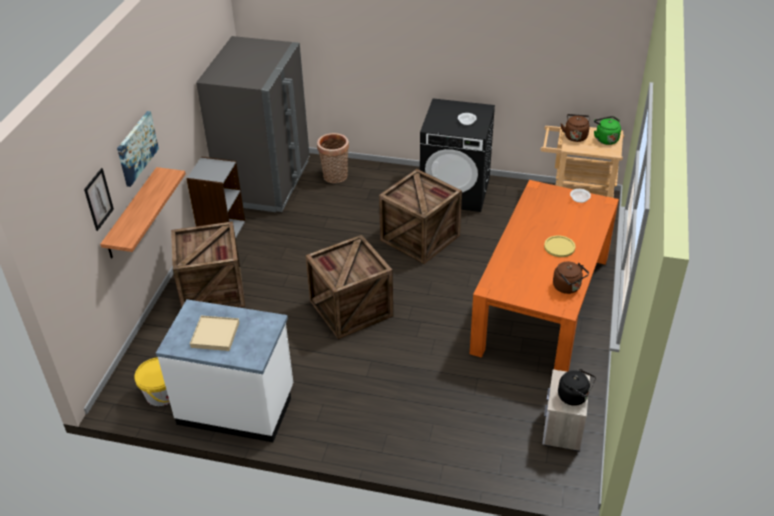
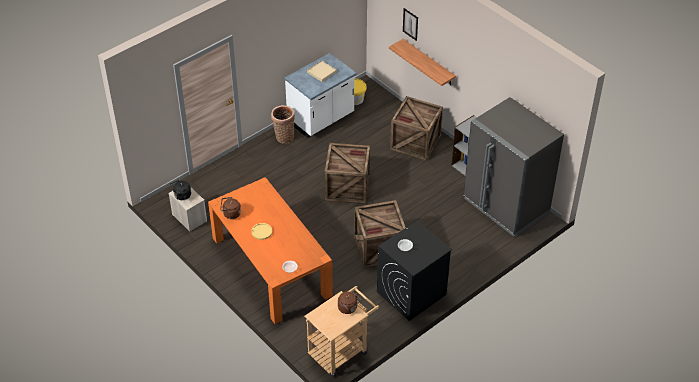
camera: 125 degrees right, 5 degrees up
picture [117,111,159,187] -> none
basket [317,133,349,183] -> basket moved to [271,105,295,144]
green kettle [594,116,621,145] -> none

